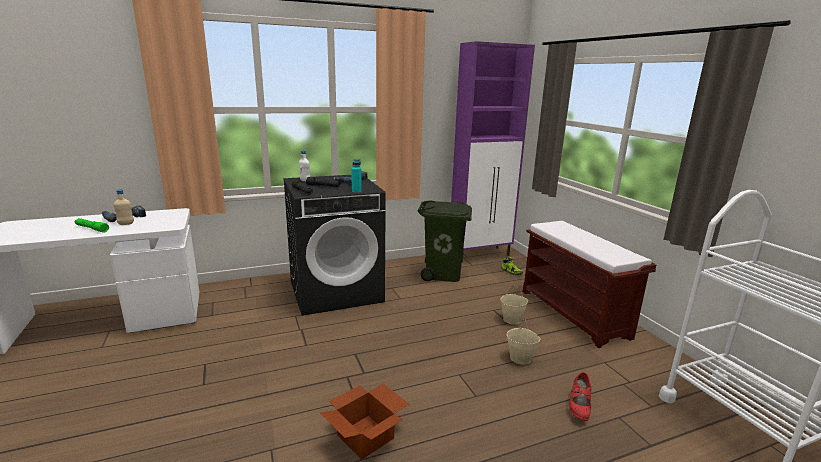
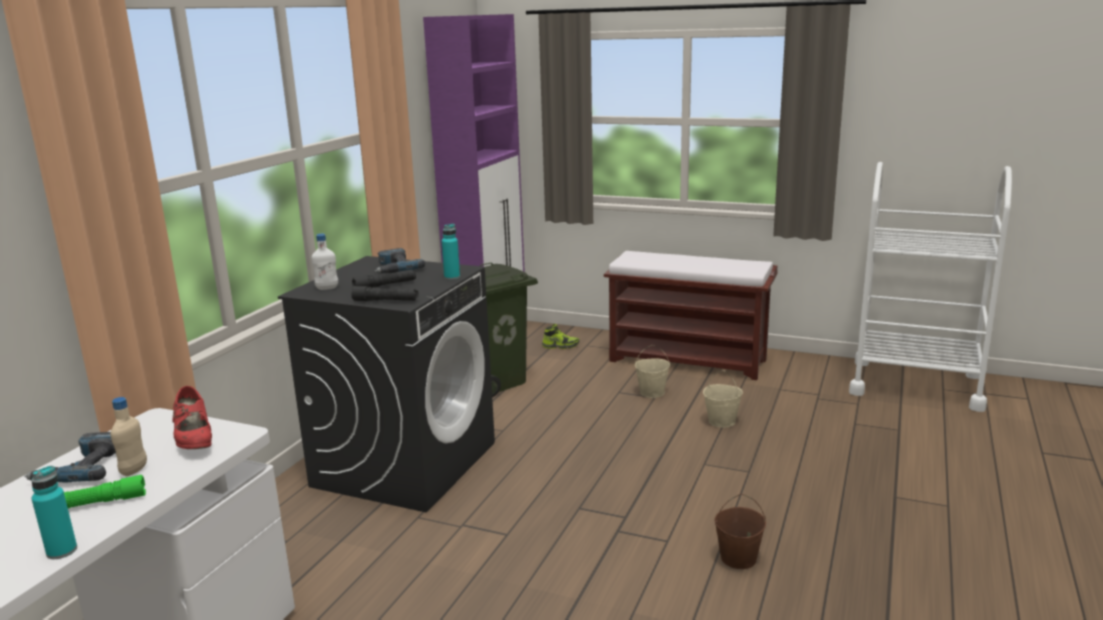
camera: 45 degrees left, 0 degrees up
cardboard box [320,383,409,460] -> brown bucket [715,494,766,569]
red shoe [569,372,592,421] -> red shoe moved to [173,386,212,449]
none -> turquoise bottle [31,466,77,559]

